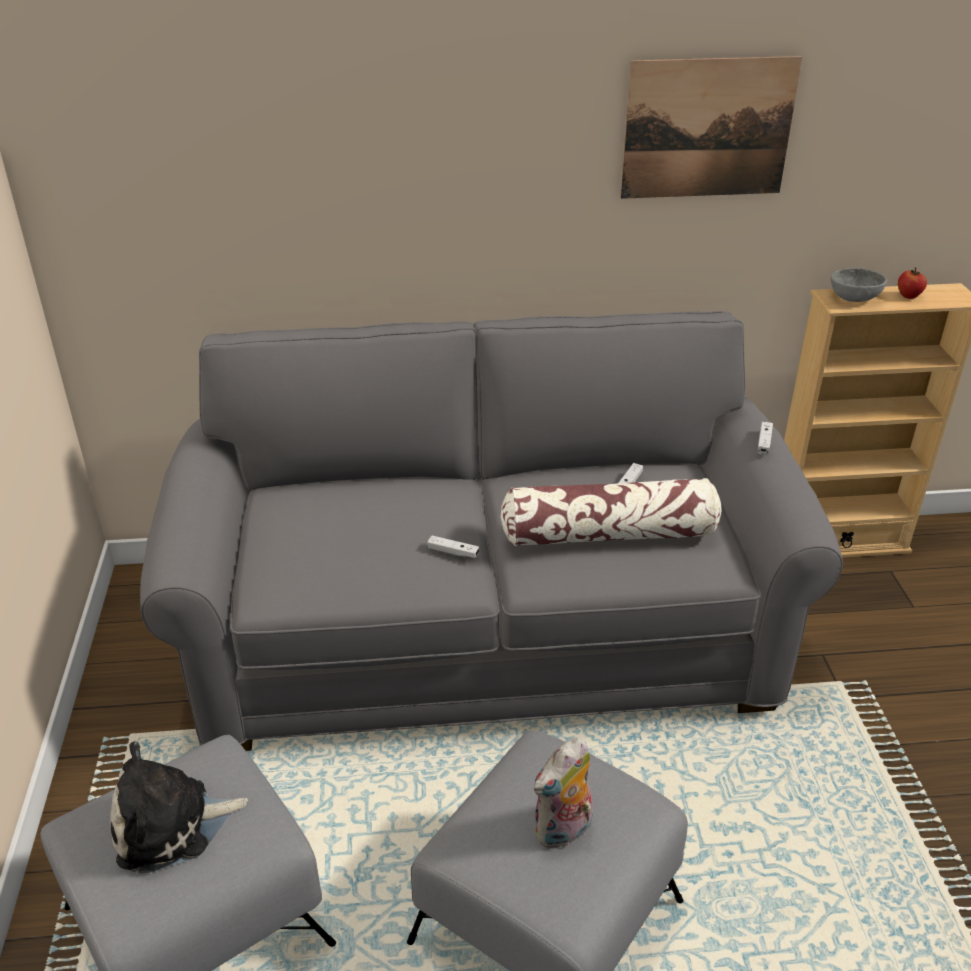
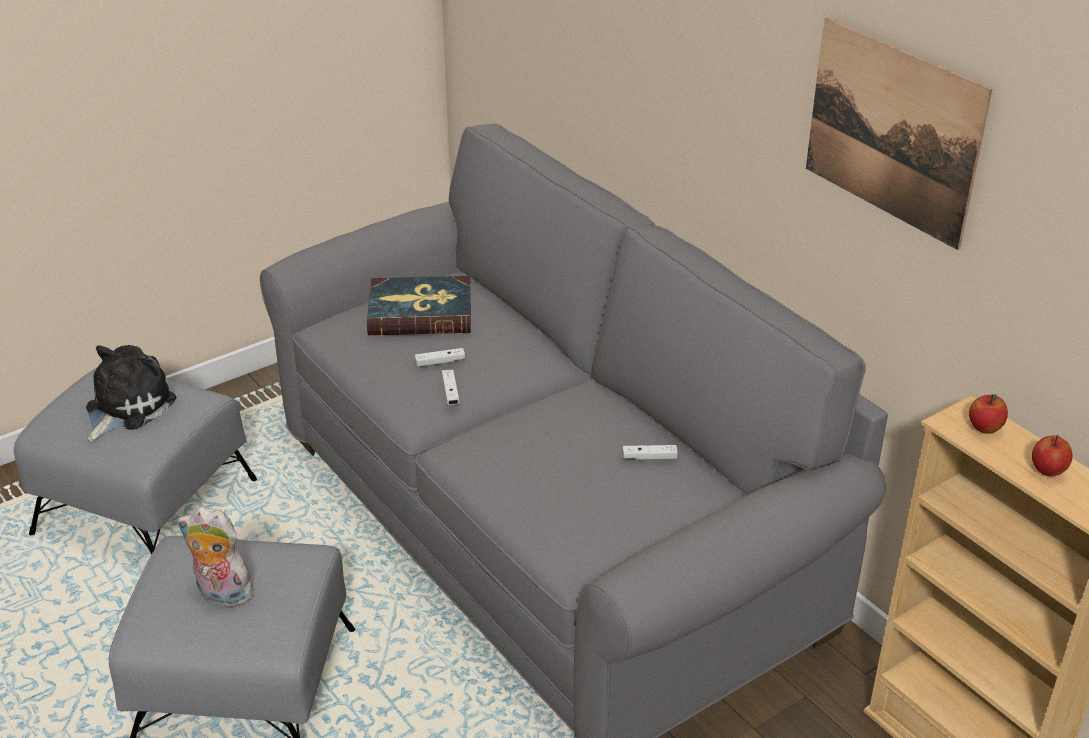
camera: 60 degrees right, 0 degrees up
plush toy [110,741,248,874] -> plush toy turned 75 degrees clockwise [86,345,176,441]
pillow [501,478,721,546] -> none
white game controller [757,421,773,455] -> white game controller moved to [415,348,465,367]
grey bowl [831,268,887,302] -> apple [969,394,1008,434]
none -> book [367,276,471,335]

